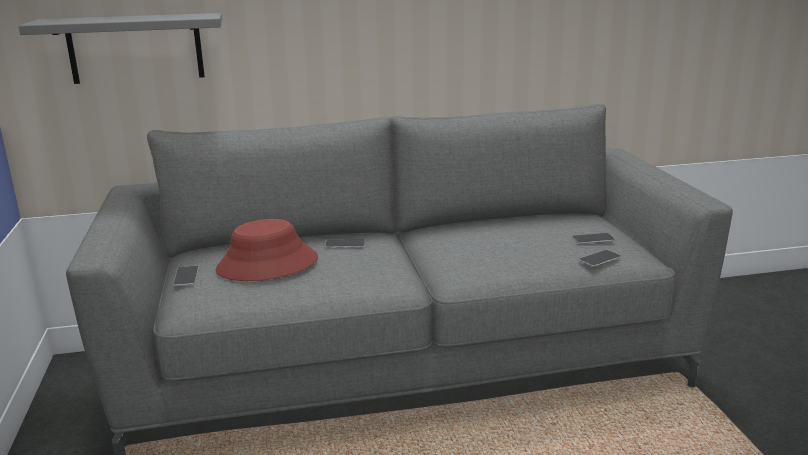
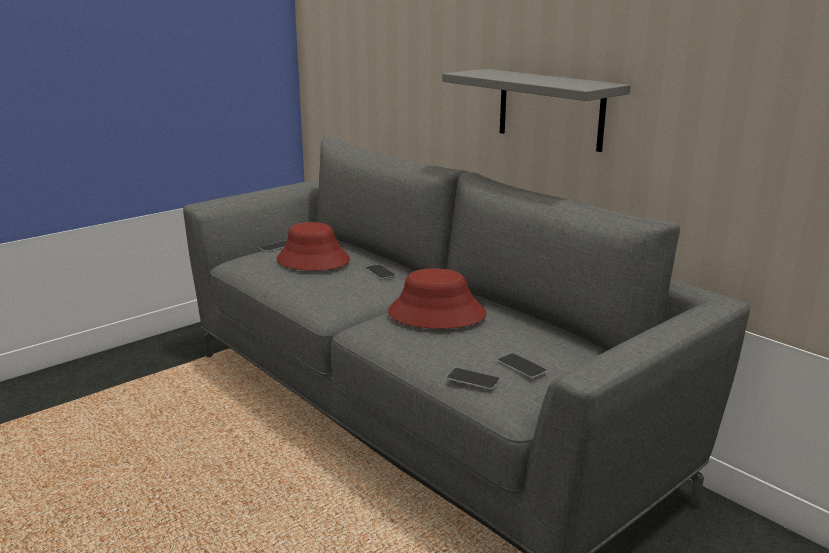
camera: 60 degrees right, 0 degrees up
grey shelf [19,13,222,84] -> grey shelf moved to [442,69,631,152]
none -> red hat [388,268,487,329]

